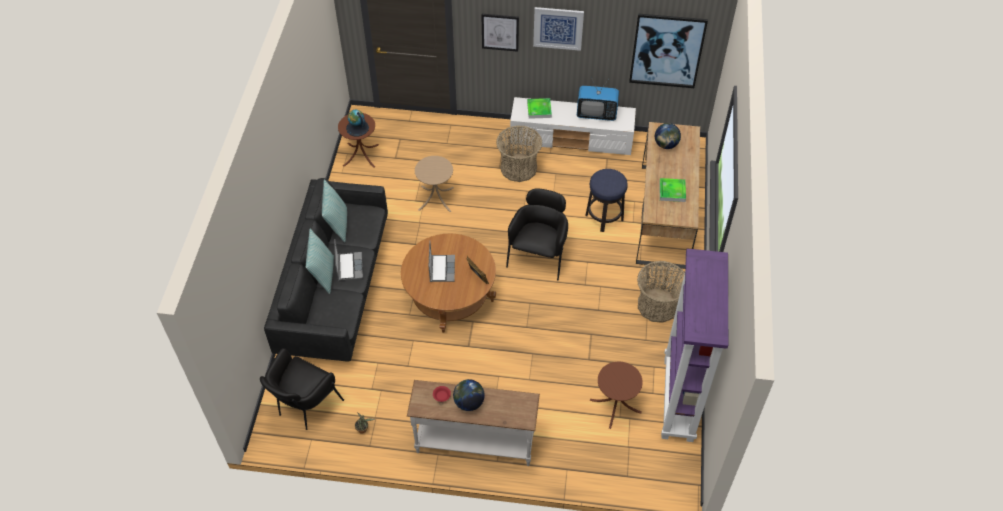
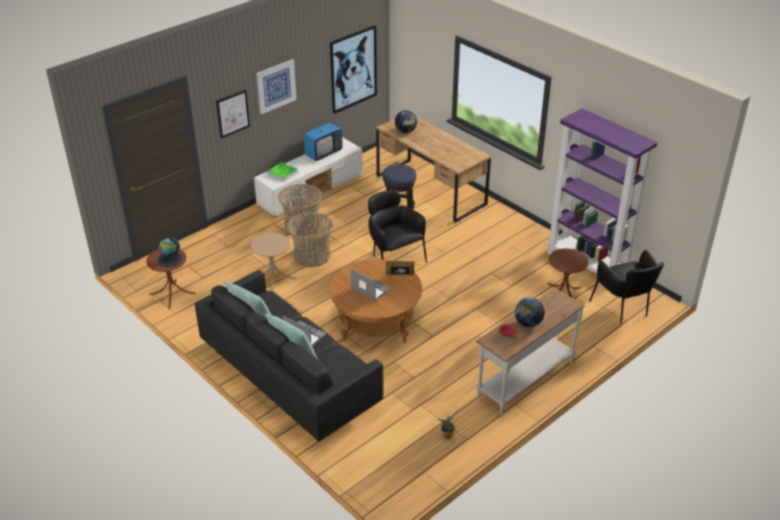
camera: 50 degrees left, 15 degrees down
black armchair [260,348,344,430] -> black armchair moved to [589,250,664,324]
basket [637,261,685,323] -> basket moved to [287,212,333,267]
tray [659,178,686,202] -> none

